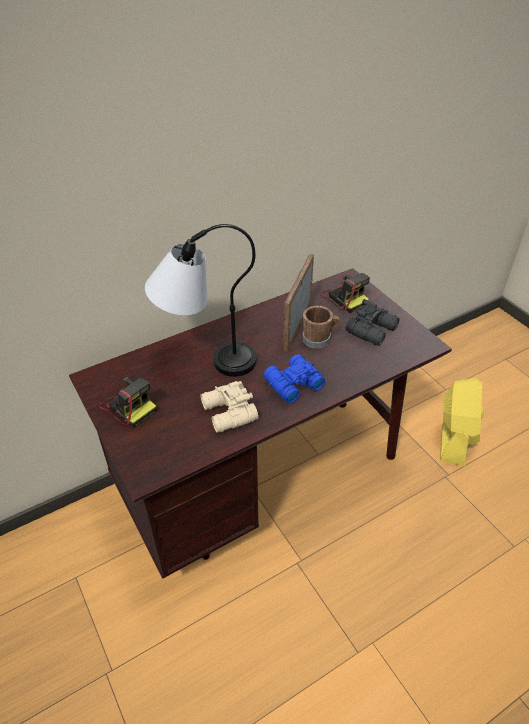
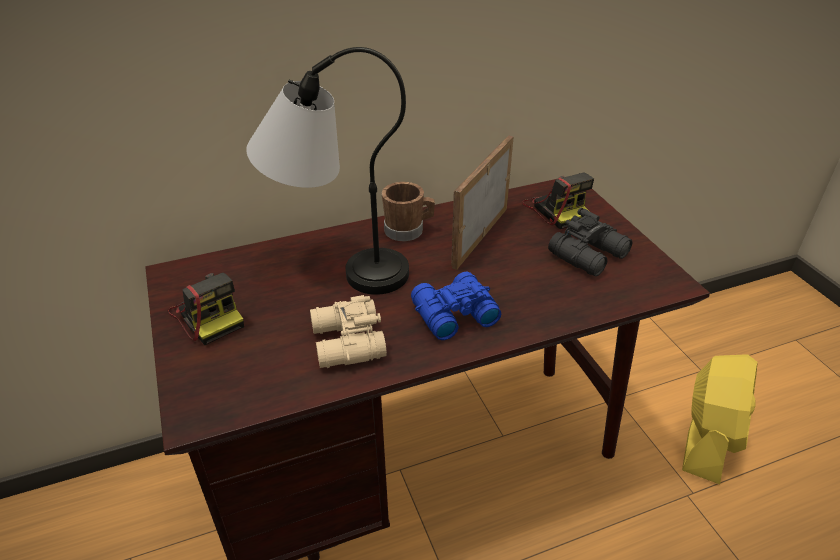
camera: 10 degrees right, 5 degrees down
brown mug [302,306,340,349] -> brown mug moved to [381,182,435,241]

